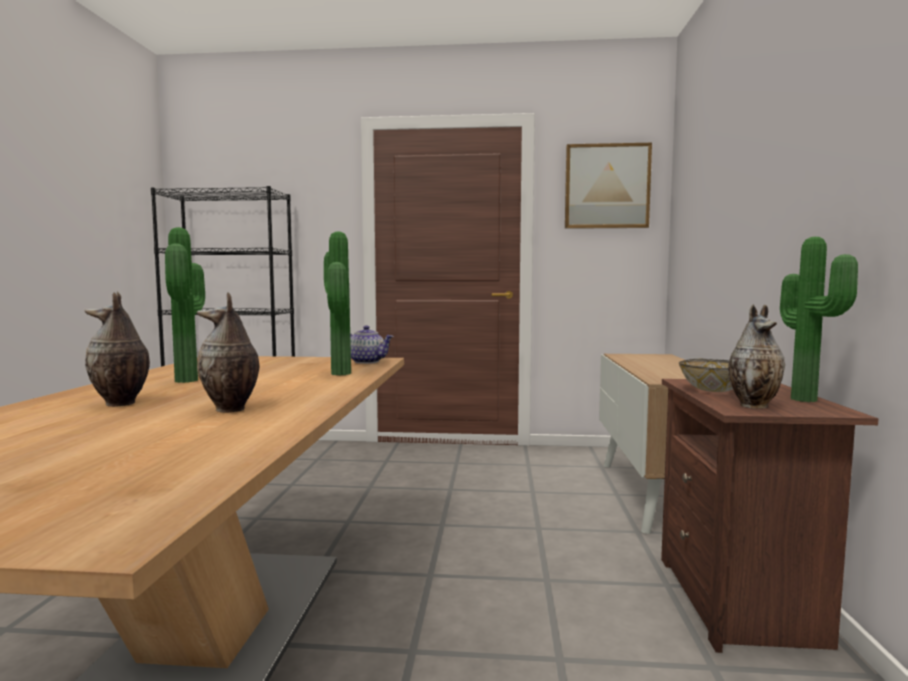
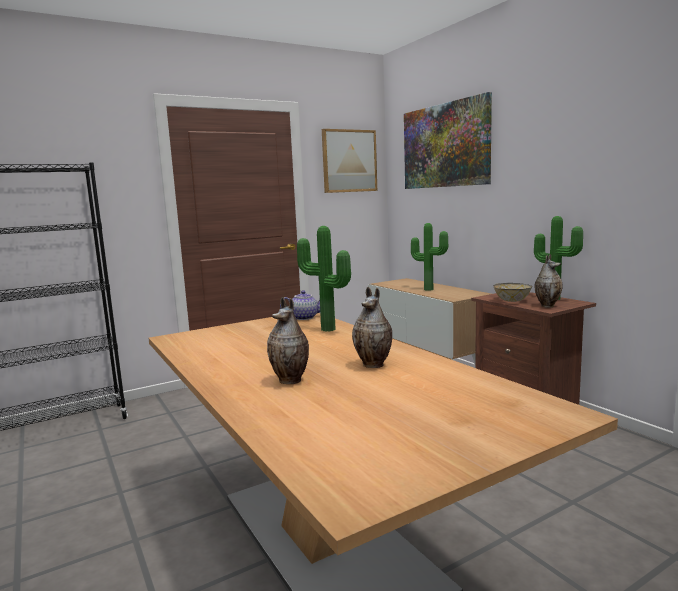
camera: 35 degrees left, 5 degrees up
potted plant [165,227,205,383] -> potted plant moved to [411,223,448,291]
none -> picture [404,92,492,189]

